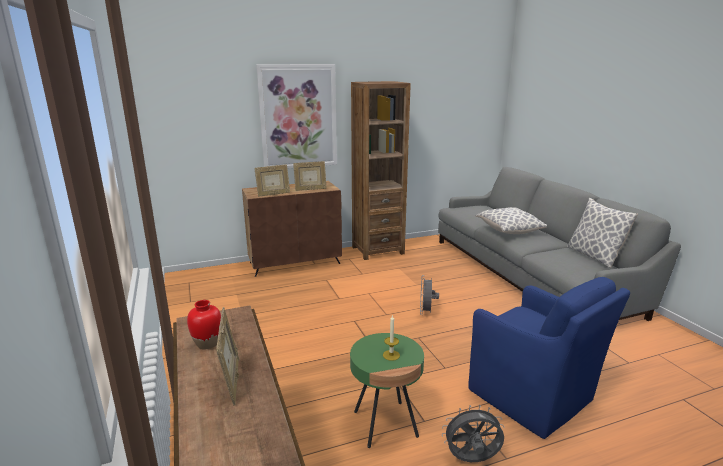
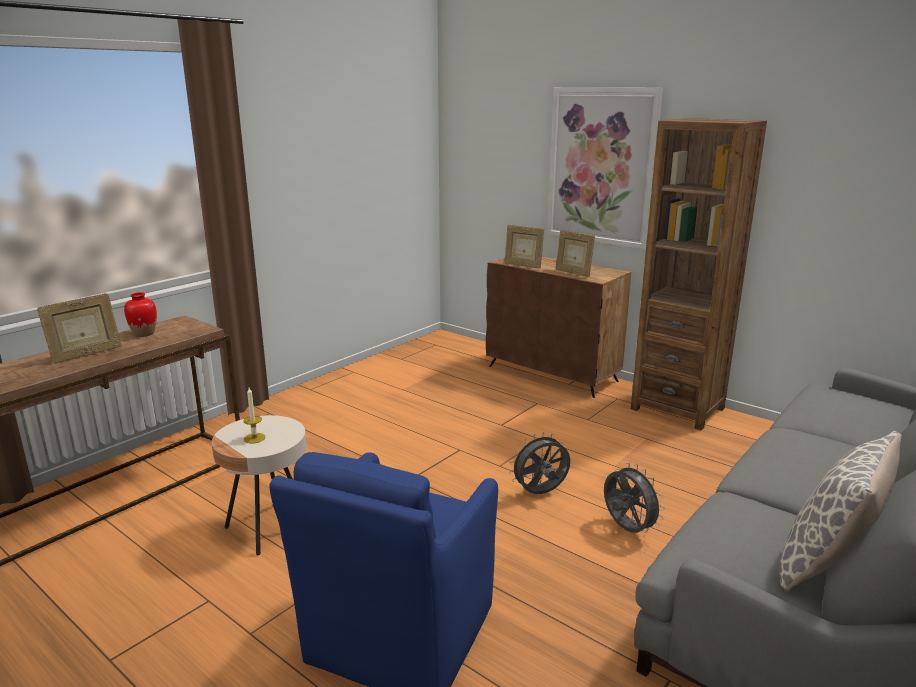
camera: 60 degrees right, 0 degrees up
green side table [350,333,424,448] -> beige side table [212,415,307,555]
grey fan [442,405,505,462] -> grey fan moved to [604,463,665,533]
pillow [475,207,547,234] -> none

